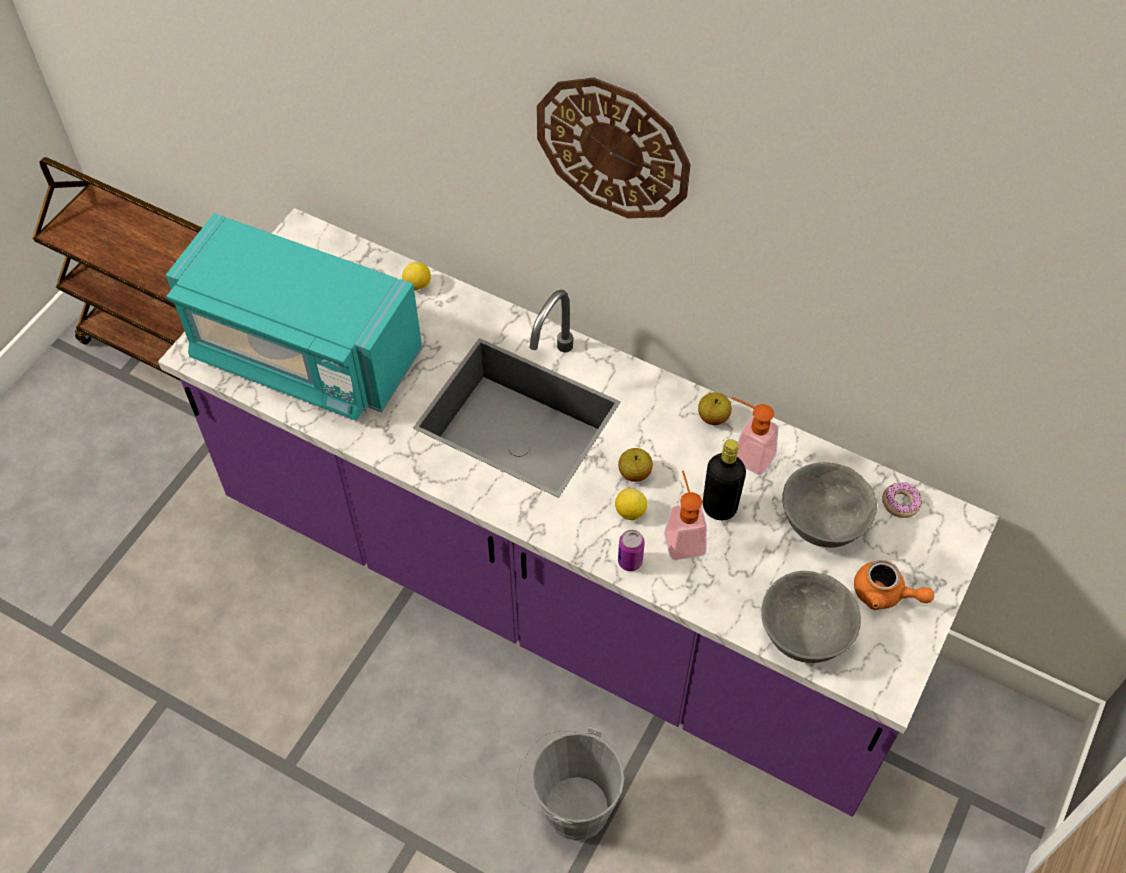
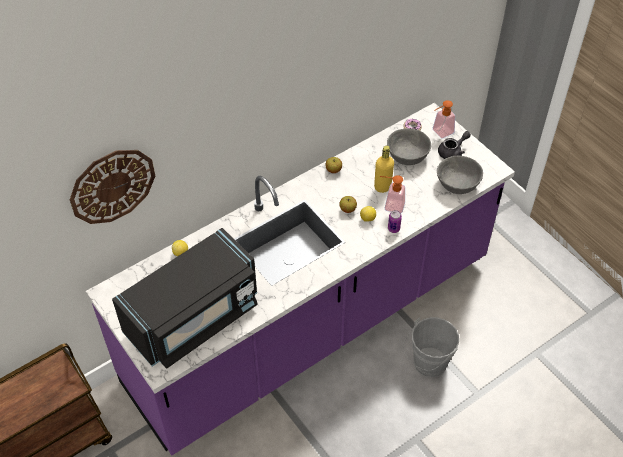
camera: 65 degrees left, 5 degrees down
turquoise microwave [166,213,422,421] -> black microwave [112,228,258,369]
wall clock [537,77,691,218] -> wall clock moved to [70,150,155,224]
black bottle [703,439,746,520] -> yellow bottle [374,146,394,193]
soap dispenser [732,397,779,475] -> soap dispenser moved to [433,100,455,138]
orange teapot [854,560,934,610] -> grey teapot [438,131,471,159]

